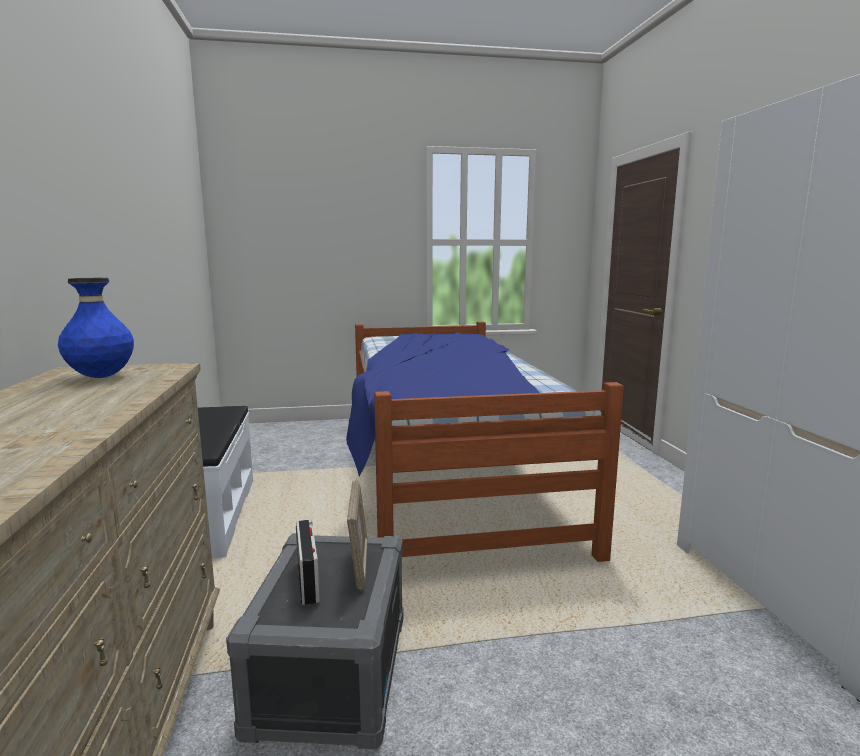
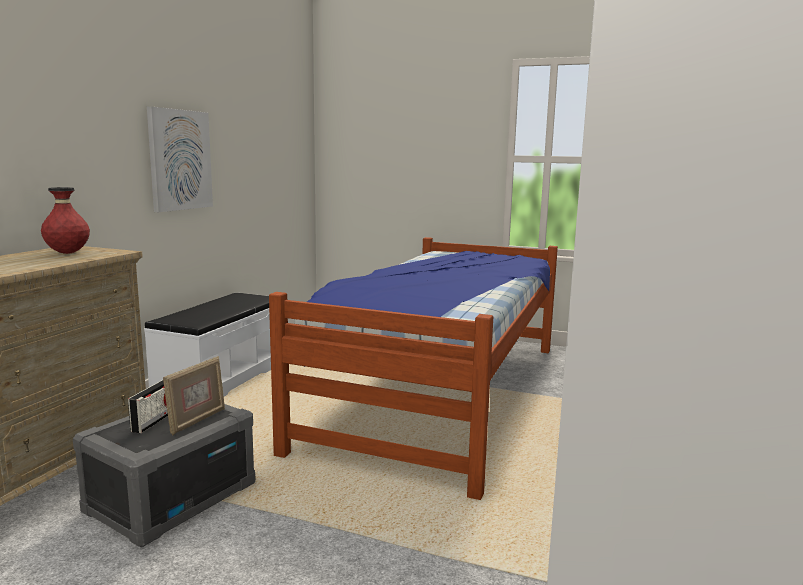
camera: 30 degrees right, 0 degrees up
blue vase [58,278,134,378] -> red vase [41,187,90,254]
none -> picture [147,106,213,212]

